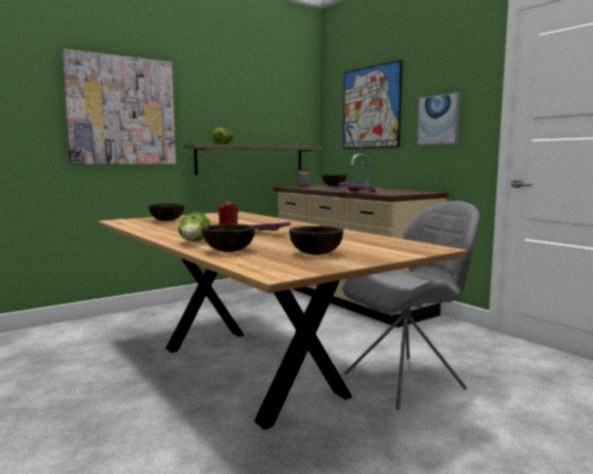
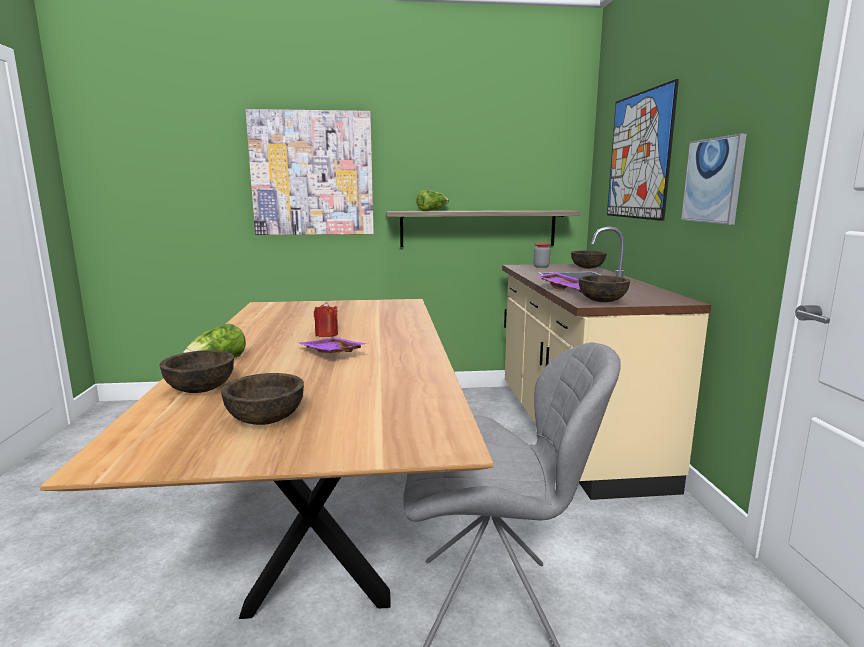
camera: 30 degrees right, 5 degrees up
brown bowl [148,203,184,221] -> brown bowl moved to [578,275,630,302]

